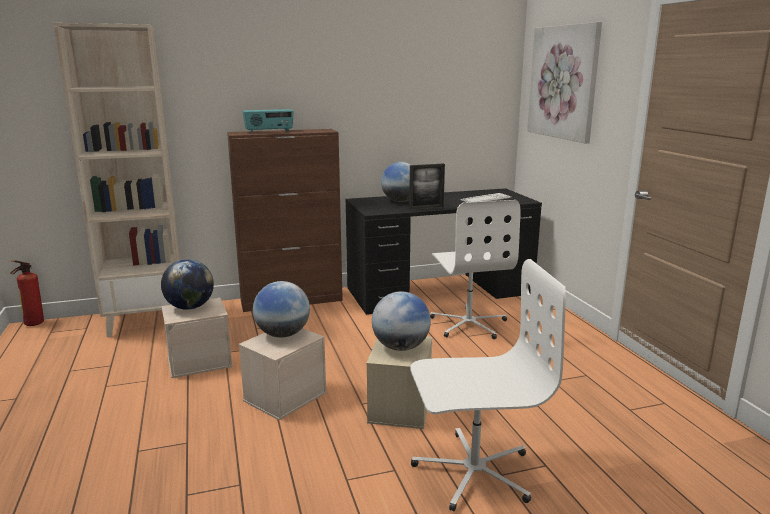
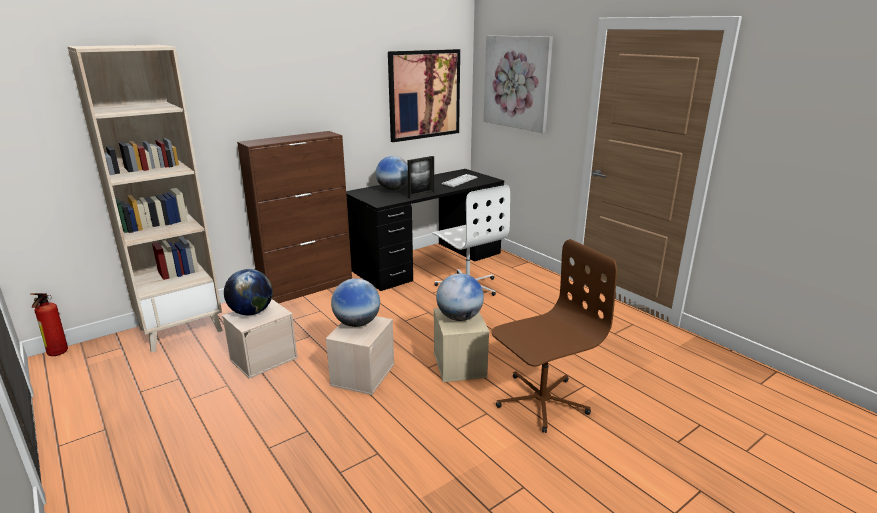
camera: 20 degrees left, 5 degrees up
radio [242,109,294,133] -> none
white office chair [410,259,566,511] -> brown office chair [491,239,617,433]
none -> picture [388,49,460,142]

